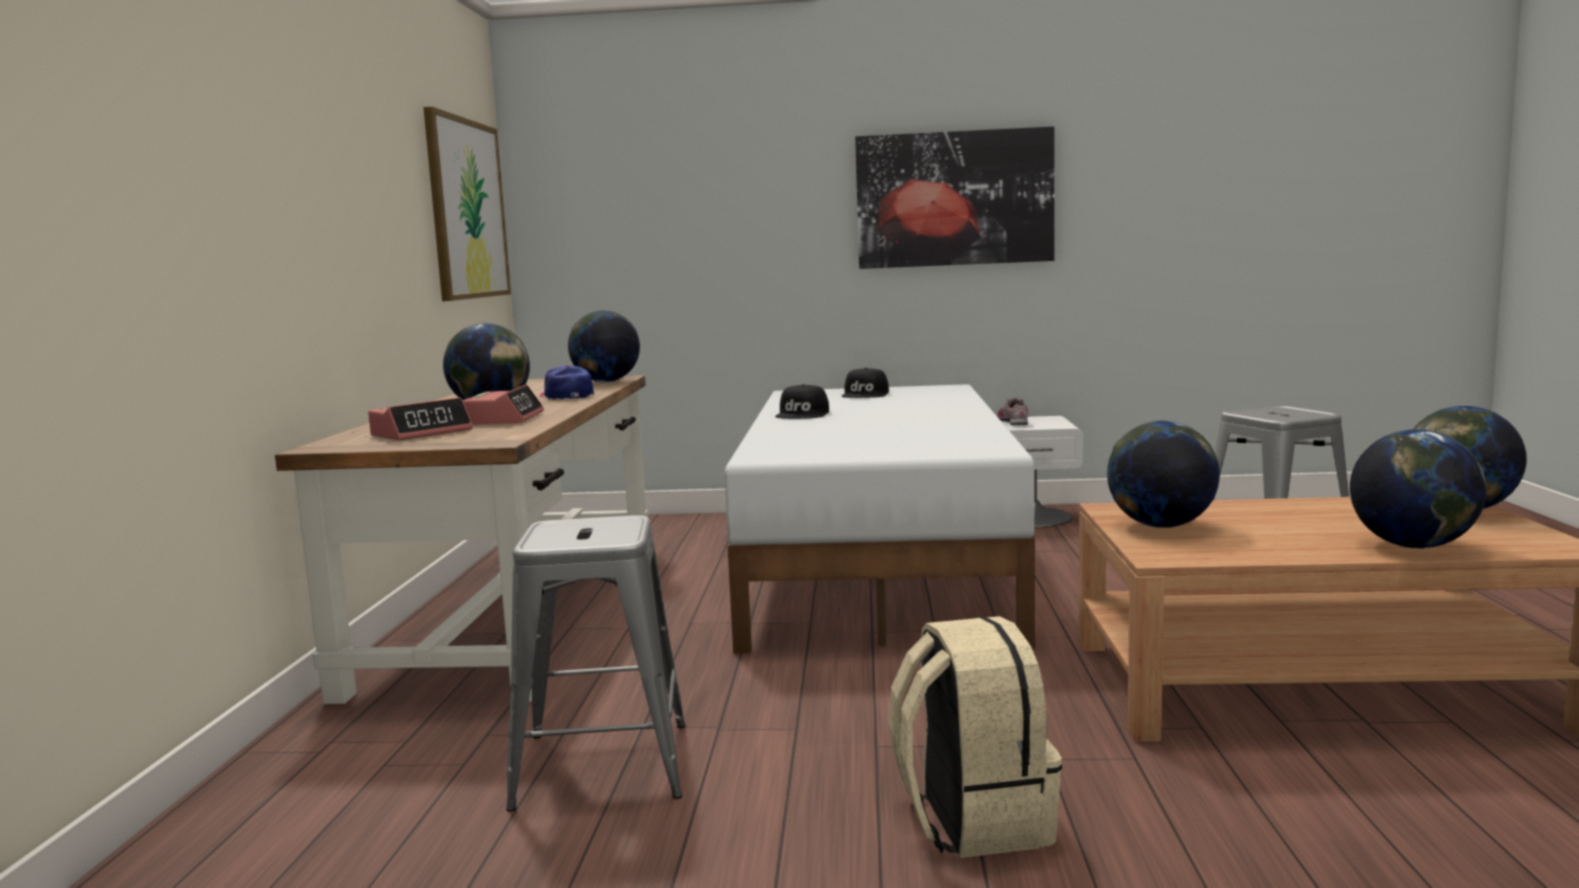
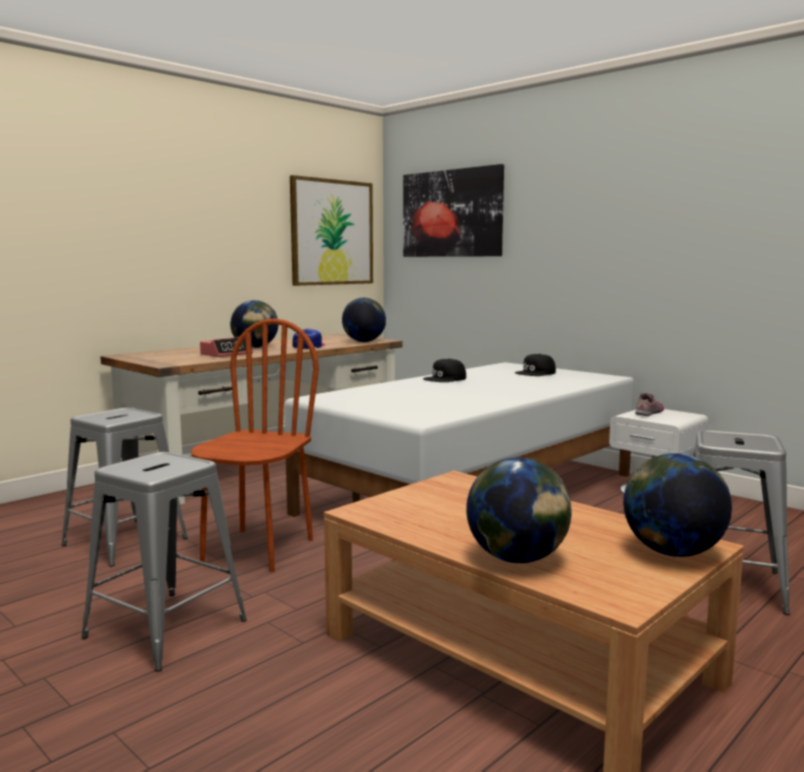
camera: 40 degrees right, 0 degrees up
alarm clock [368,398,473,441] -> none
picture [855,126,1055,269] -> picture moved to [403,164,504,257]
beige backpack [888,616,1062,858] -> grey stool [81,452,247,672]
globe [1107,421,1220,528] -> none
none -> brown chair [191,318,319,572]

